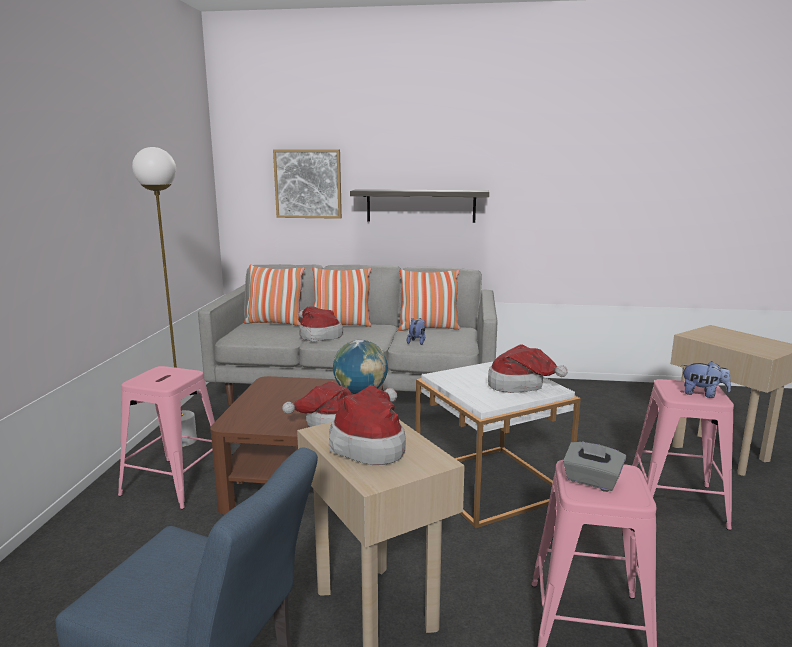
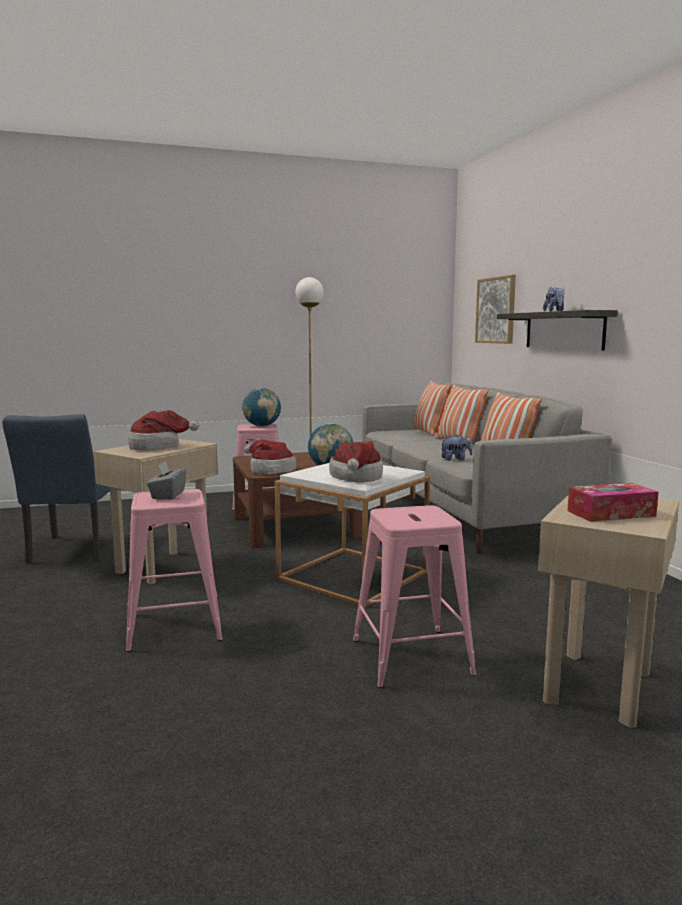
camera: 65 degrees right, 5 degrees down
hat [298,306,343,342] -> none
plush toy [682,361,731,398] -> plush toy moved to [543,287,564,312]
none -> globe [242,388,281,427]
none -> tissue box [567,483,658,522]

